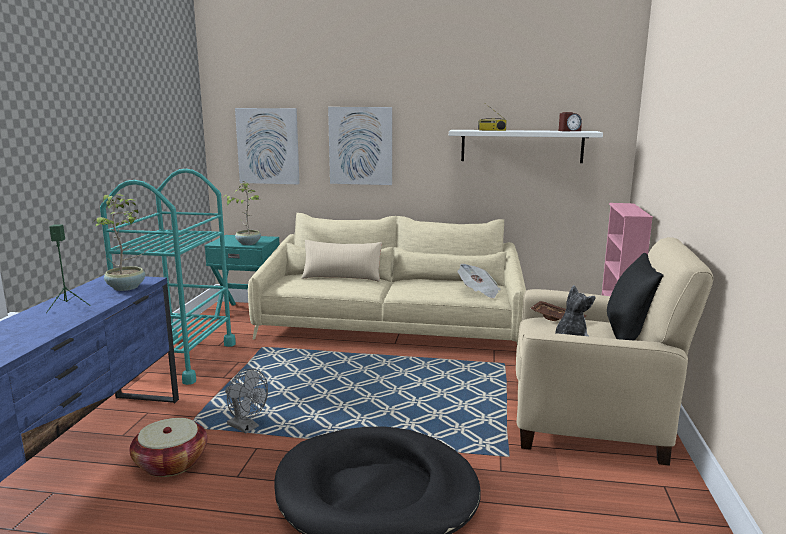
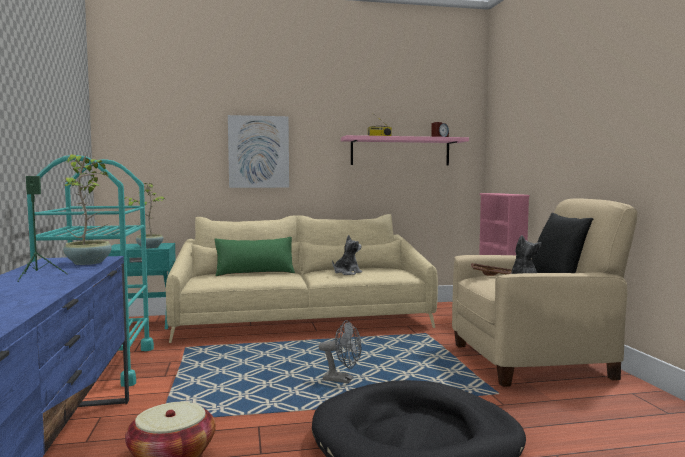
camera: 20 degrees left, 10 degrees down
grey fan [225,368,268,433] -> grey fan moved to [319,320,362,383]
picture [235,108,300,184] -> none
beige pillow [302,240,382,282] -> green pillow [215,237,295,276]
white shelf [449,130,603,163] -> pink shelf [341,135,469,165]
newspaper [458,264,501,298] -> none
none -> plush toy [332,235,362,275]

